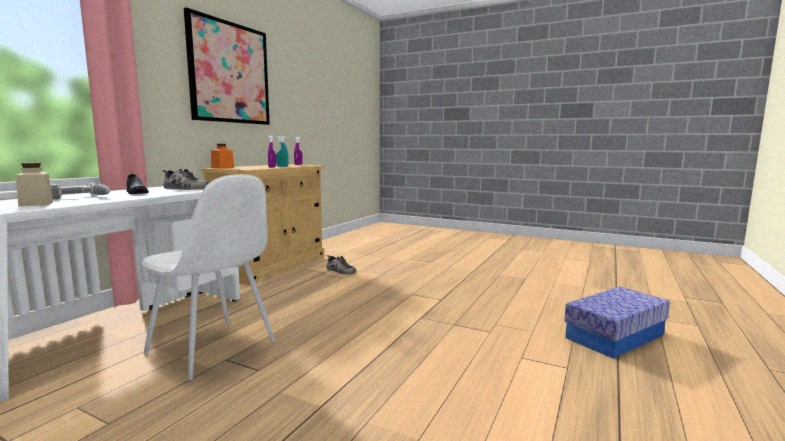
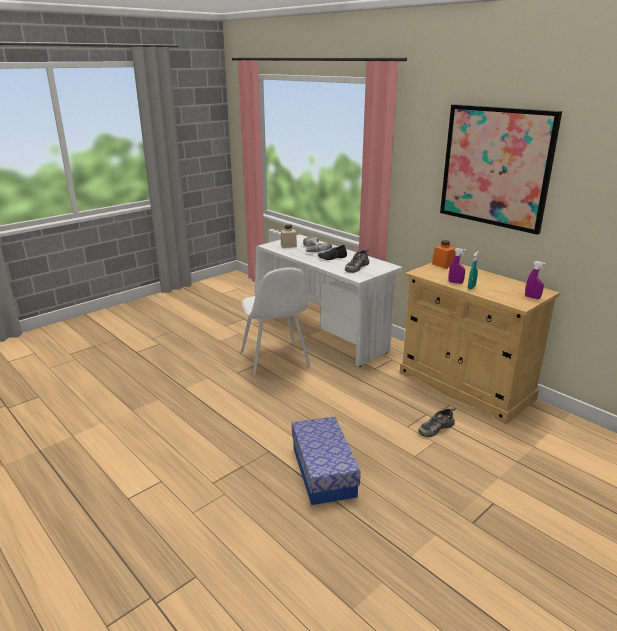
camera: 110 degrees right, 15 degrees up
white chair [142,174,275,380] -> white chair turned 75 degrees counterclockwise [241,267,310,376]
storage box [564,287,670,359] -> storage box moved to [292,416,361,505]

